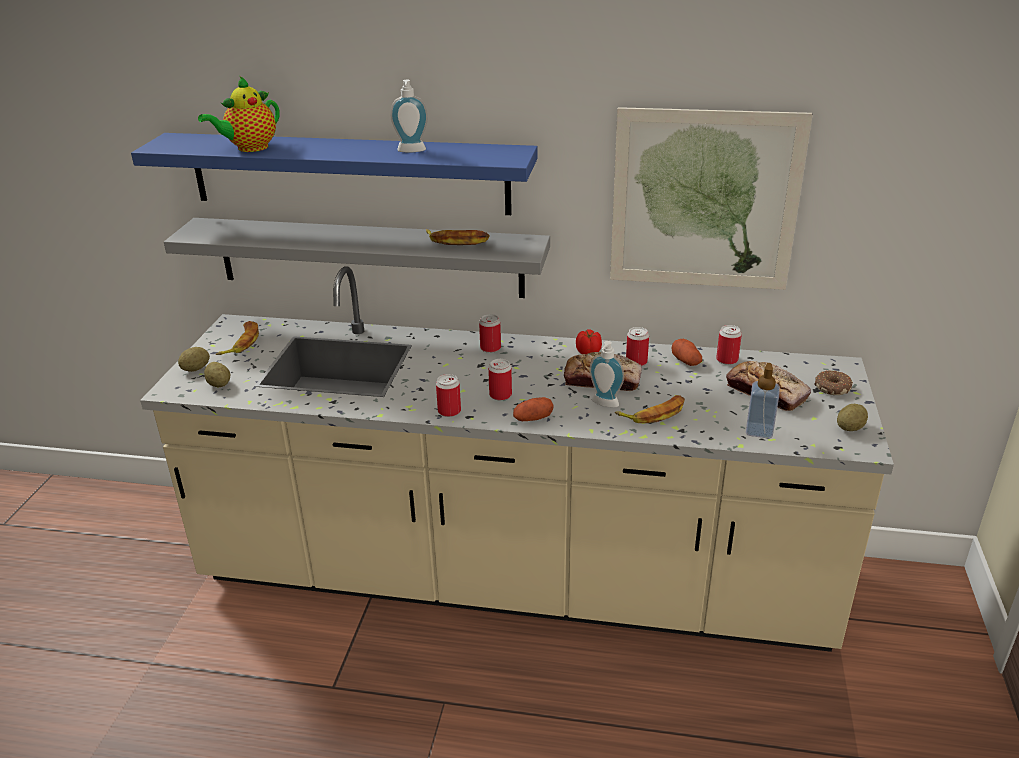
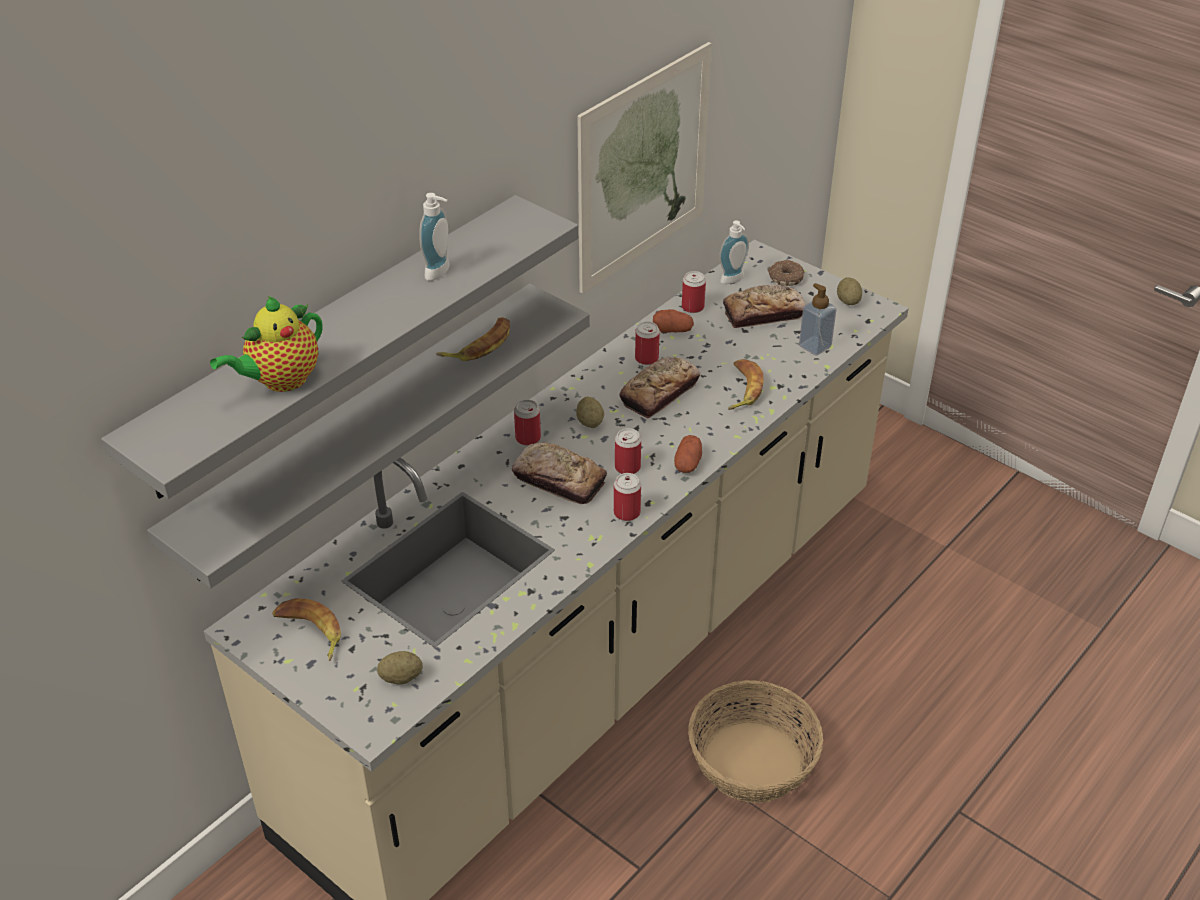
camera: 60 degrees left, 10 degrees up
blue shelf [131,133,538,215] -> grey shelf [101,195,578,499]
potato [178,347,210,372] -> potato moved to [576,397,604,428]
teapot [198,76,280,152] -> teapot turned 60 degrees clockwise [210,296,323,392]
tomato [576,329,602,354] -> none
soap dispenser [589,341,624,408] -> soap dispenser moved to [719,220,749,284]
none -> bread [512,443,607,504]
none -> basket [688,680,823,803]

